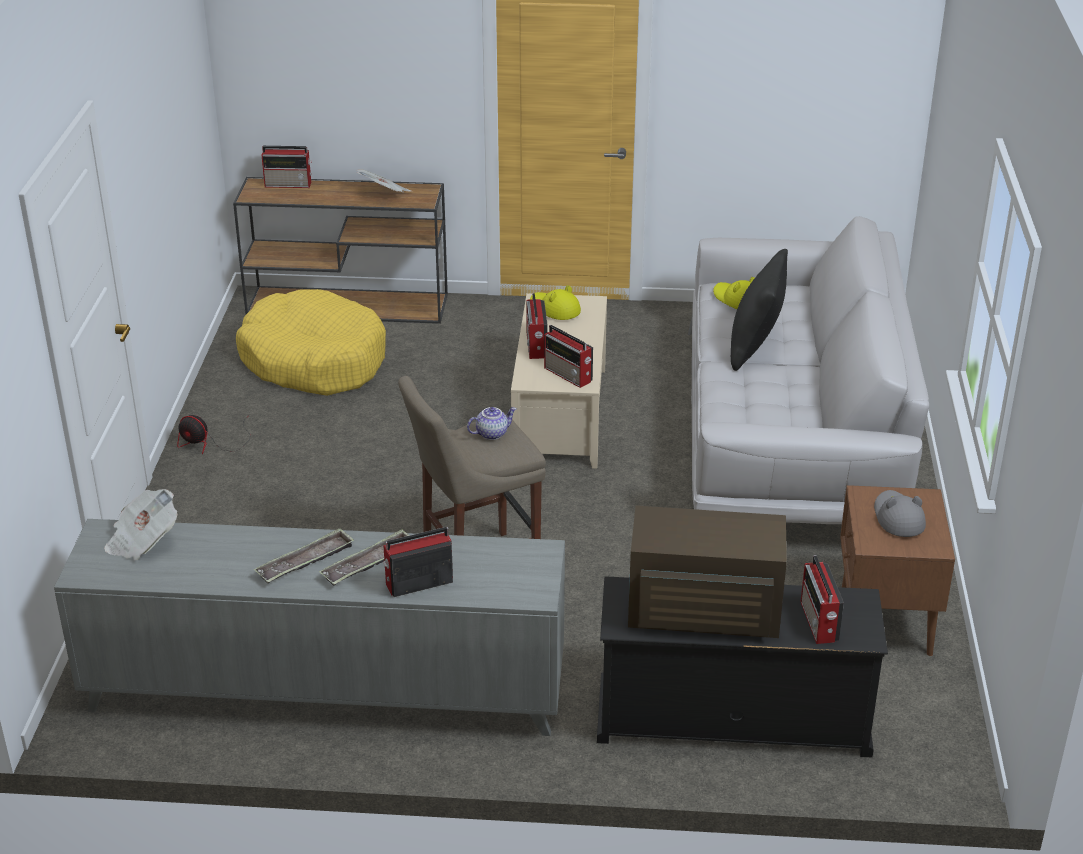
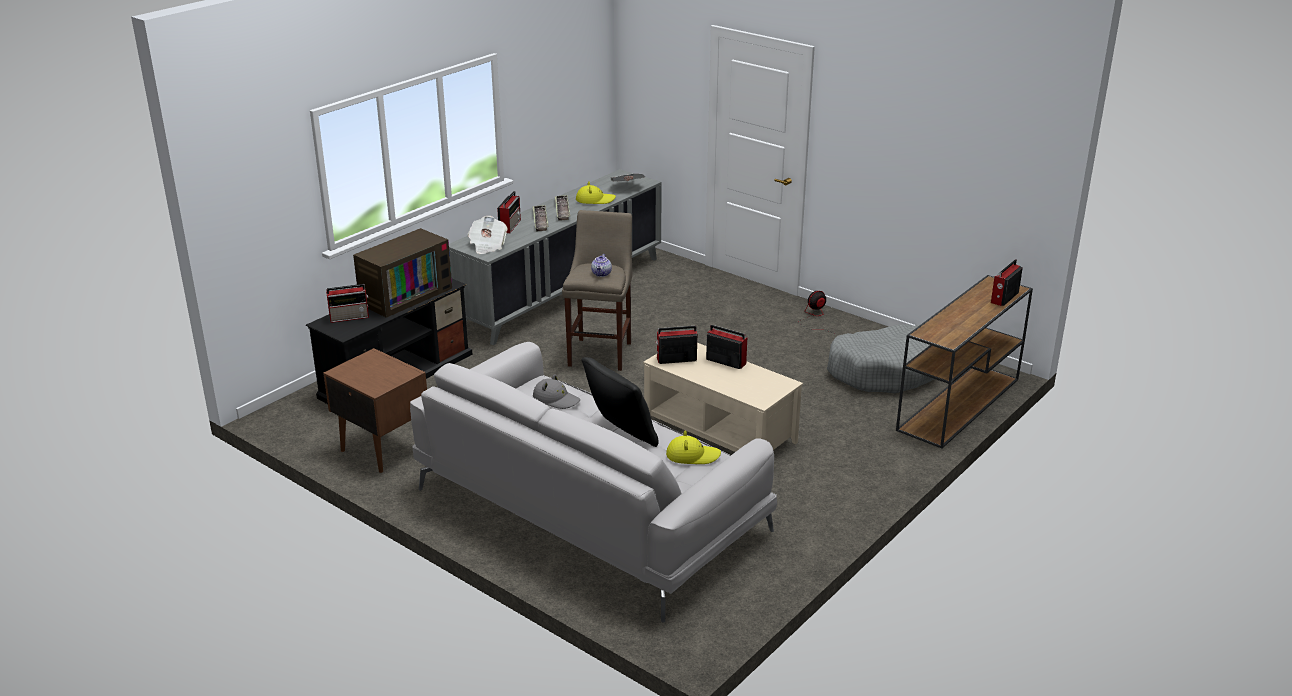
camera: 125 degrees right, 5 degrees down
yellow dog bed [236,289,386,396] -> grey dog bed [827,324,935,393]
newspaper [356,169,412,192] -> newspaper moved to [468,216,508,254]
yellow hat [530,285,581,320] -> yellow hat moved to [576,181,616,204]
radio [801,555,844,644] -> radio turned 135 degrees clockwise [326,284,369,323]
grey hat [874,490,926,537] -> grey hat moved to [533,374,580,409]

